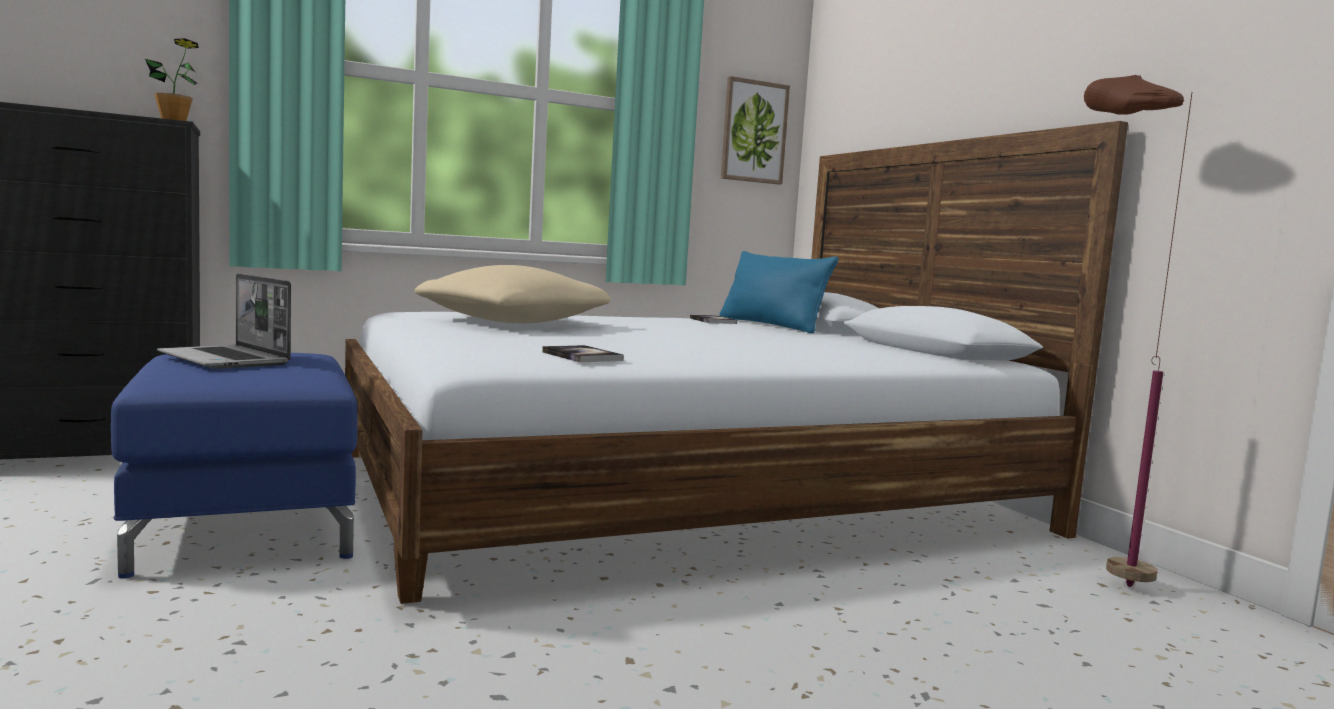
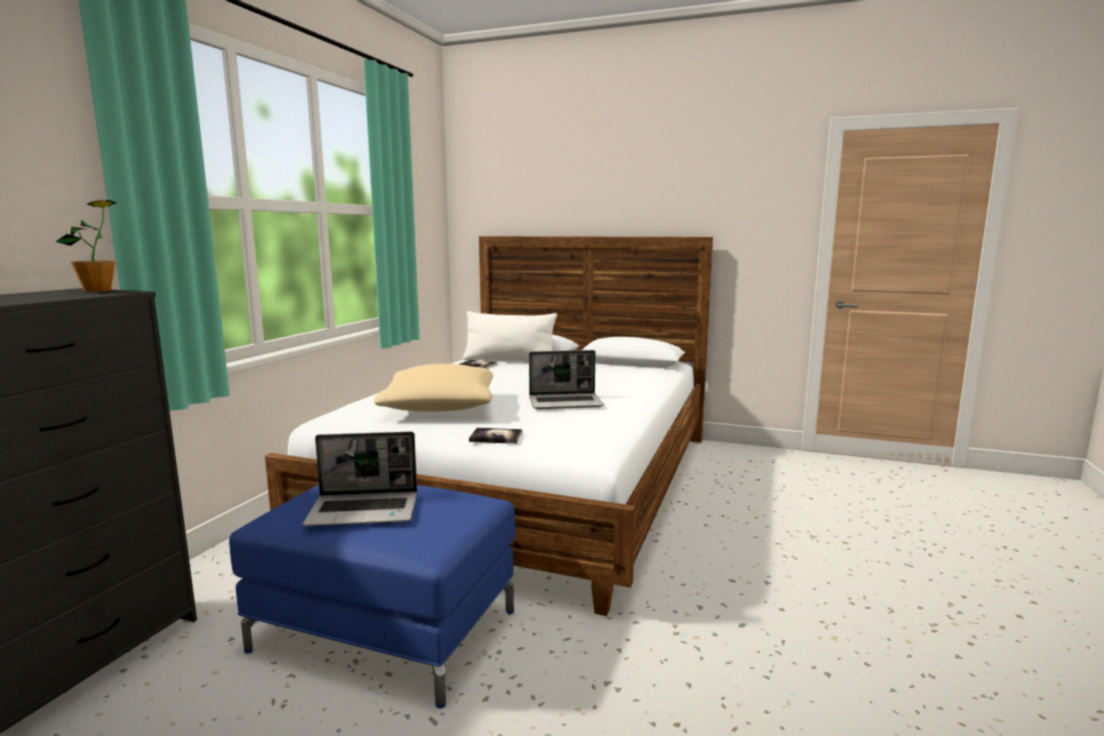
camera: 45 degrees left, 5 degrees up
book [542,345,624,363] -> book moved to [469,428,522,444]
blue pillow [719,251,839,333] -> white pillow [463,311,557,361]
picture [721,76,790,184] -> none
brown floor lamp [1084,75,1192,587] -> none
none -> laptop [529,350,604,409]

